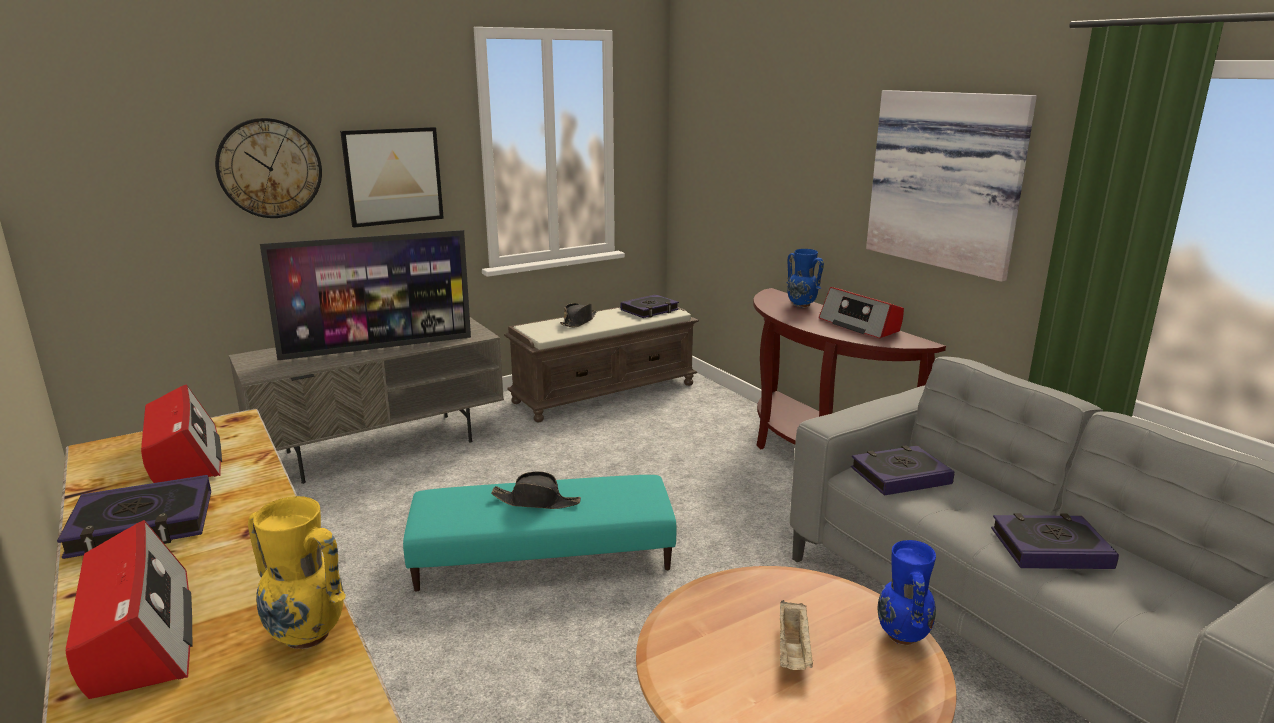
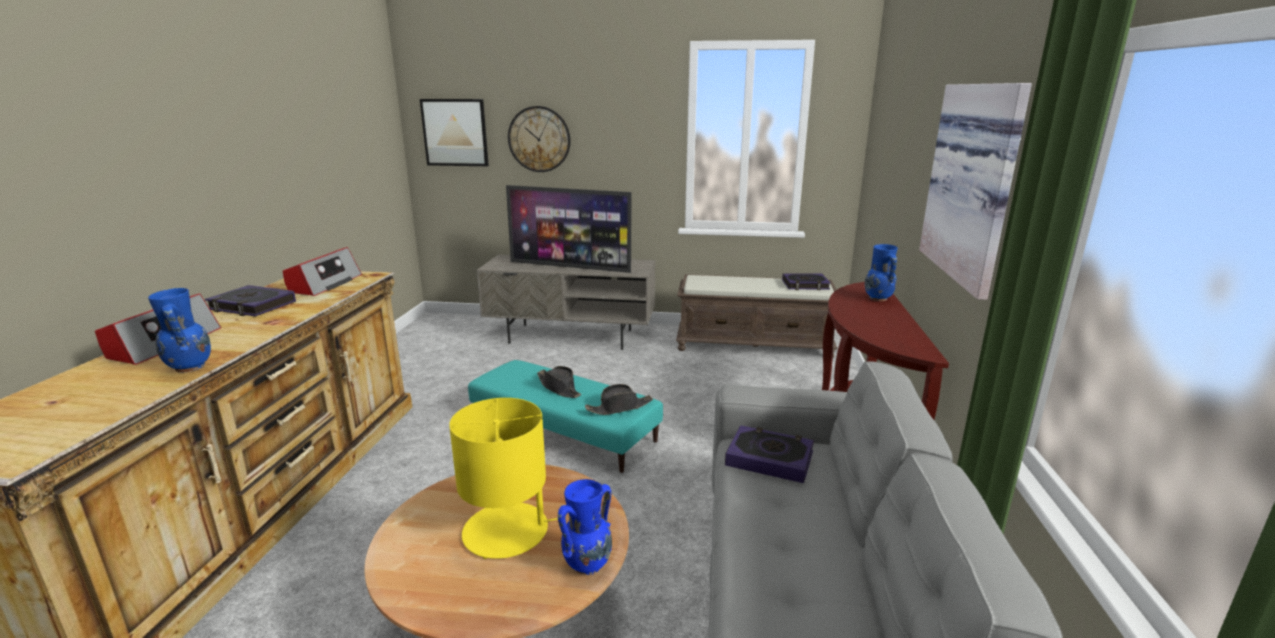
camera: 40 degrees right, 0 degrees up
yellow vase [248,496,346,649] -> blue vase [148,288,211,373]
picture [340,127,444,228] -> picture moved to [420,99,489,166]
black hat [560,303,597,327] -> black hat moved to [585,384,653,415]
beige tray [780,600,813,670] -> yellow table lamp [449,398,558,559]
radio [819,287,904,338] -> none
book [991,513,1119,569] -> none

